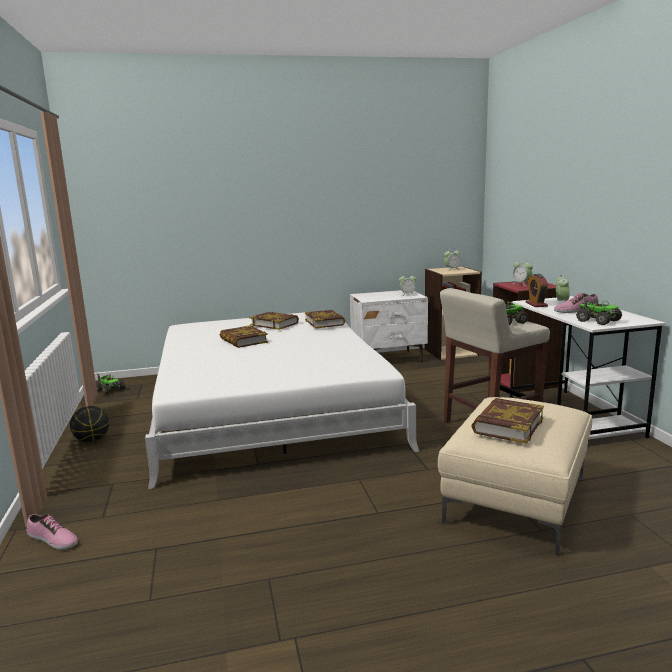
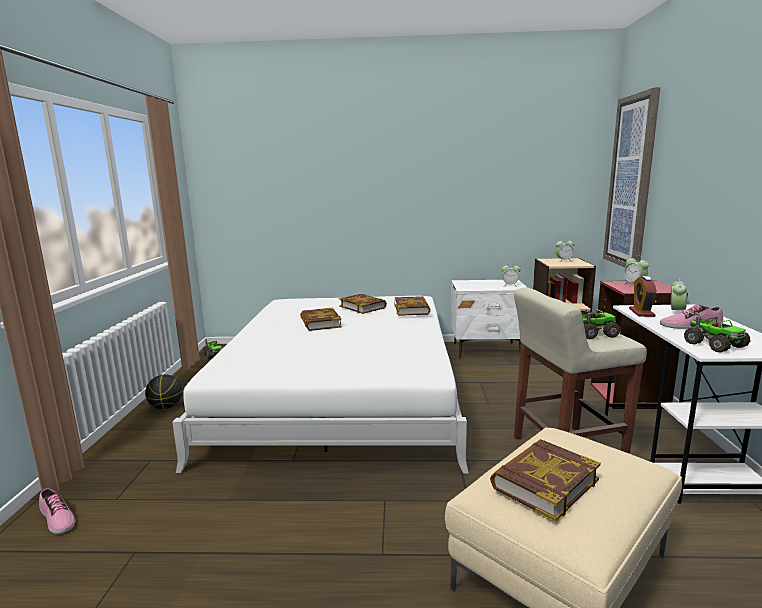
camera: 15 degrees right, 0 degrees up
none -> picture [603,87,660,267]

